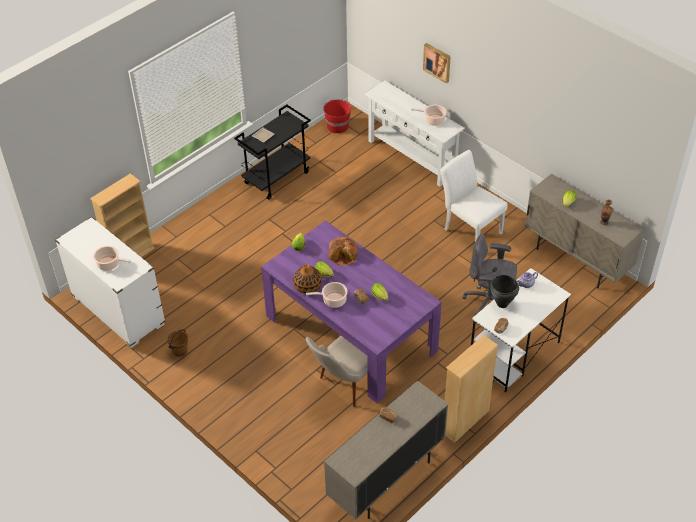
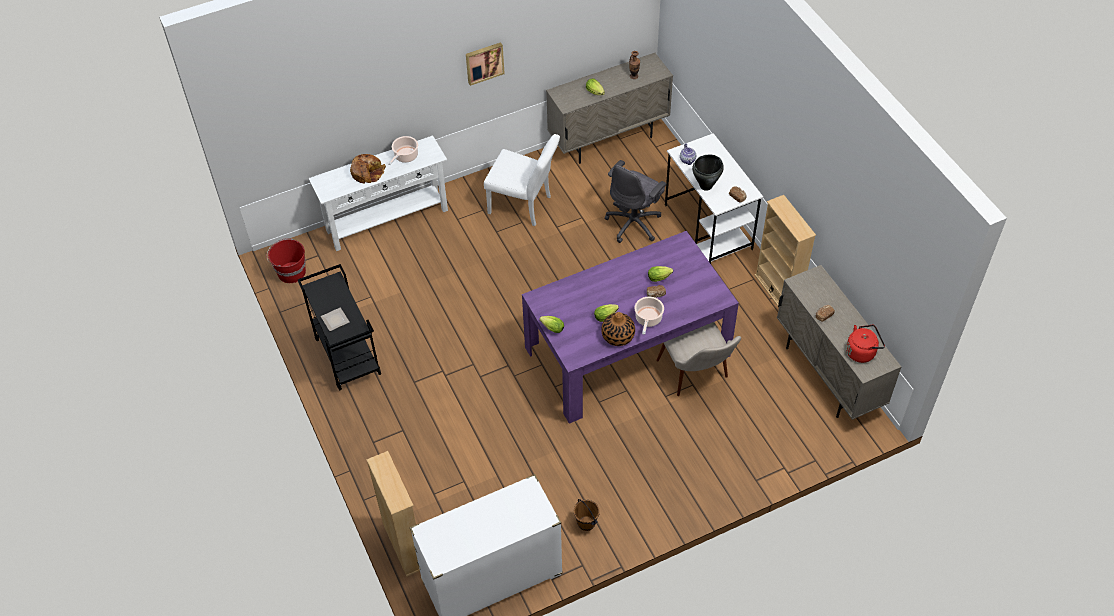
camera: 70 degrees left, 5 degrees up
cooking pot [93,246,131,271] -> none
bread [329,237,357,265] -> bread moved to [350,154,386,183]
picture [423,43,451,84] -> picture moved to [466,42,505,86]
white chair [440,150,508,241] -> white chair turned 135 degrees counterclockwise [484,134,560,226]
none -> red kettle [846,325,885,363]

